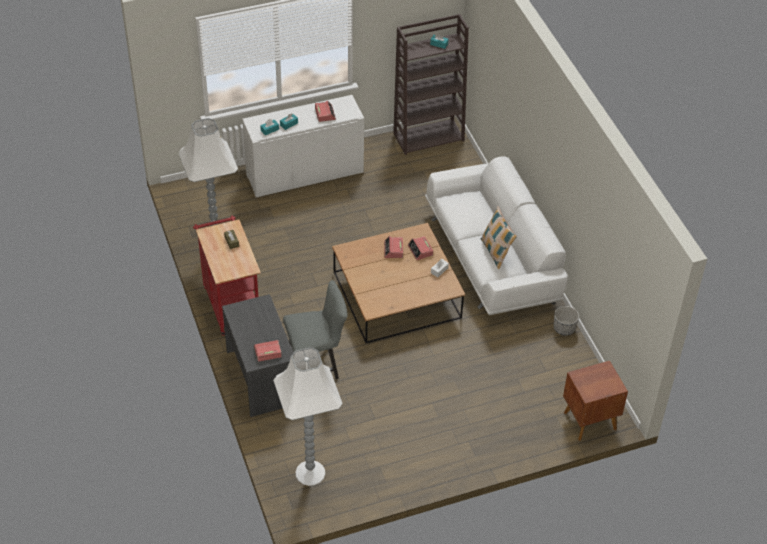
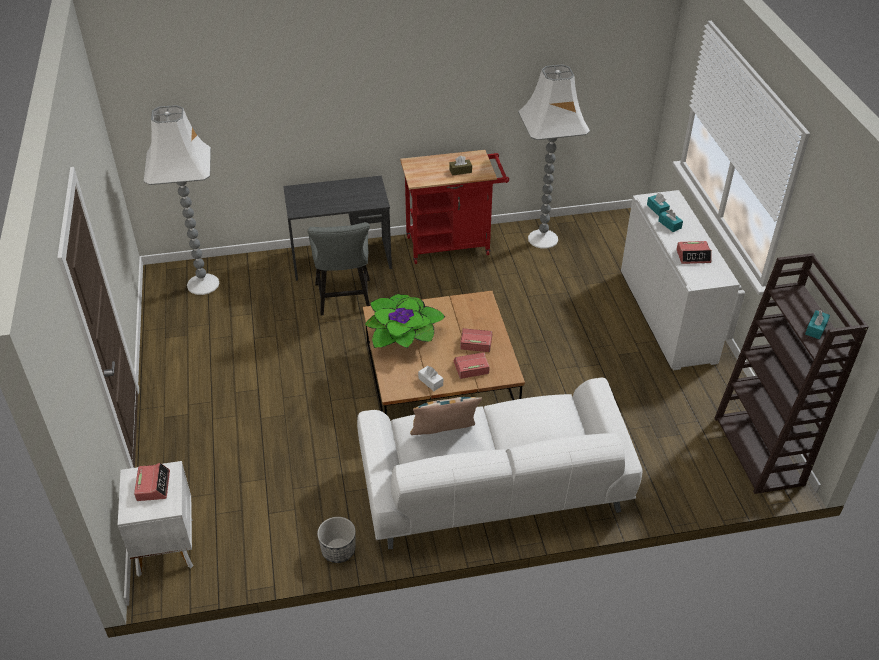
camera: 100 degrees right, 5 degrees down
alarm clock [254,340,282,362] -> alarm clock moved to [134,463,170,501]
brown nightstand [563,361,628,441] -> white nightstand [118,461,193,577]
none -> potted plant [365,294,445,349]

